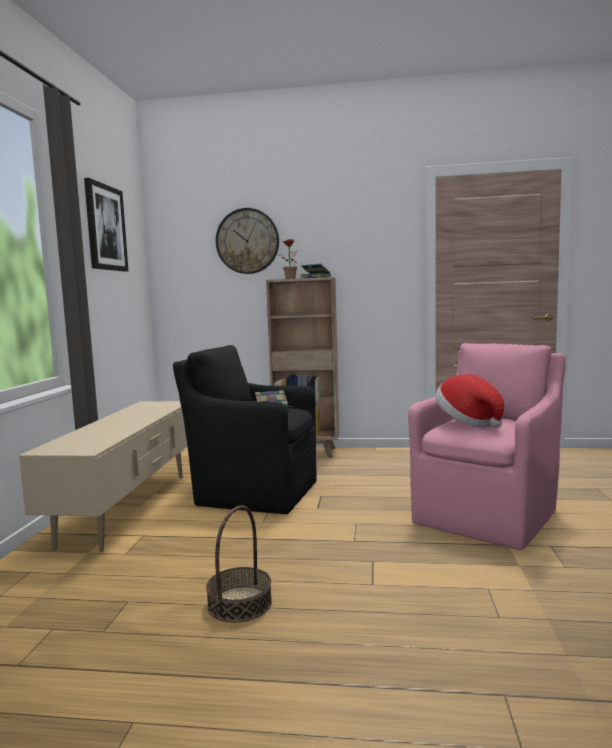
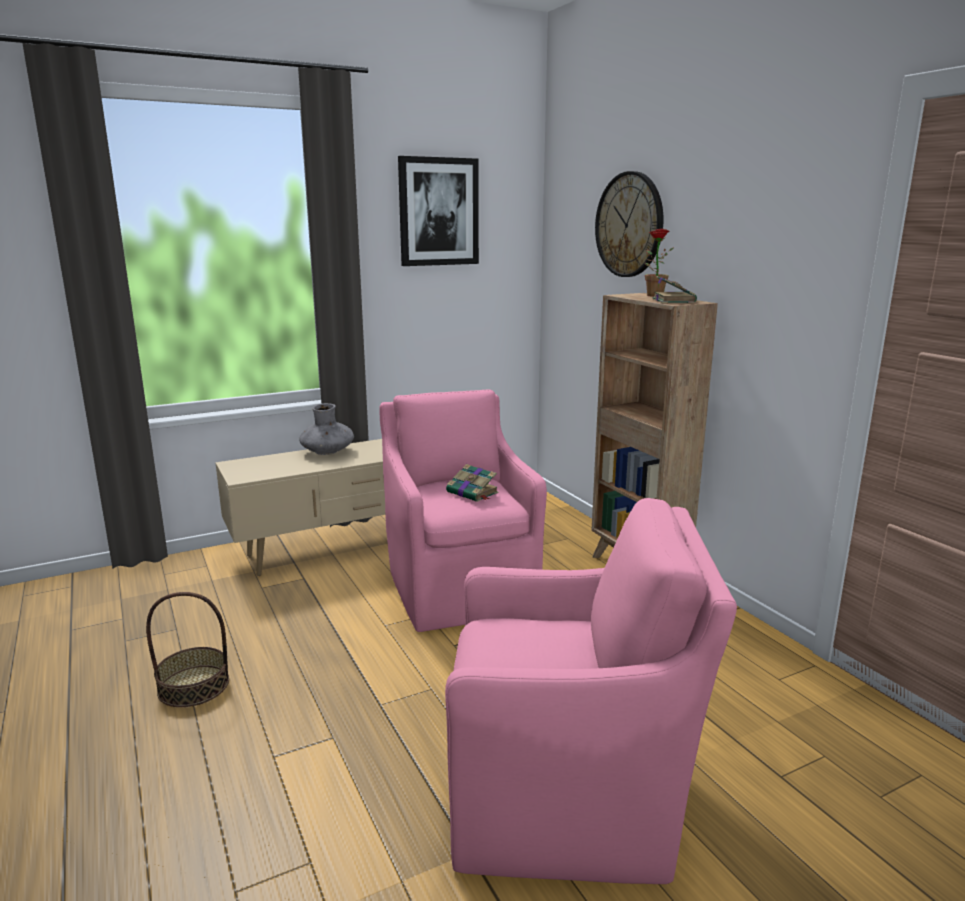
camera: 55 degrees right, 10 degrees up
black armchair [173,345,317,514] -> pink armchair [379,389,547,632]
hat [436,374,504,428] -> none
none -> grey vase [299,403,354,455]

